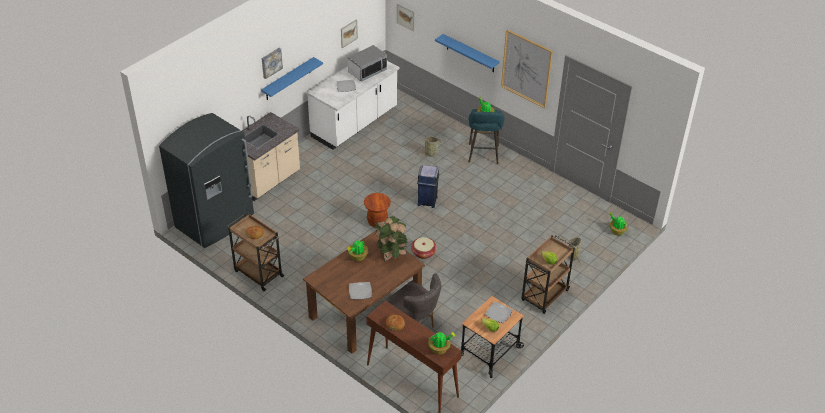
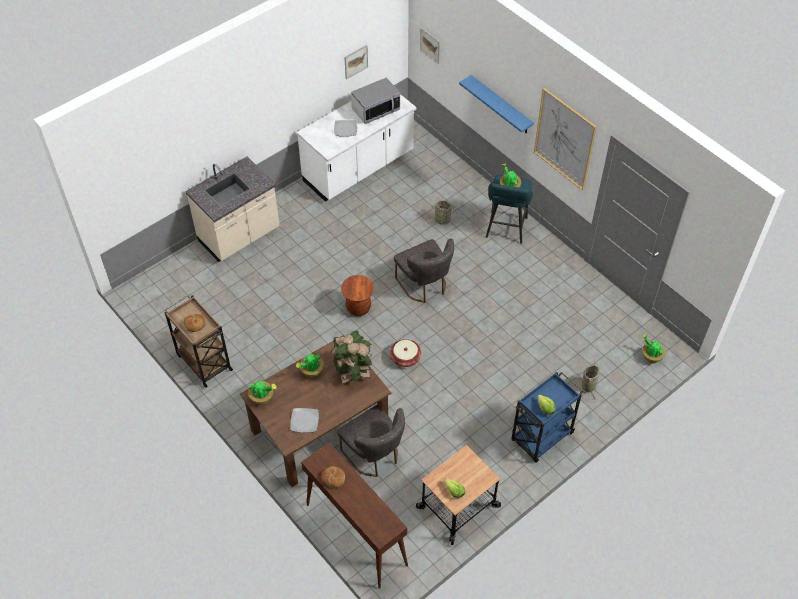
camera: 10 degrees right, 10 degrees up
grey fridge [159,113,254,248] -> none
blue shelf [261,57,323,100] -> none
picture [262,48,283,79] -> none
blue trash can [417,165,439,208] -> grey chair [394,238,454,303]
potted plant [428,332,456,355] -> potted plant moved to [248,381,277,405]
plate [485,302,513,323] -> none
brown cart [522,235,575,314] -> blue cart [512,372,583,463]

